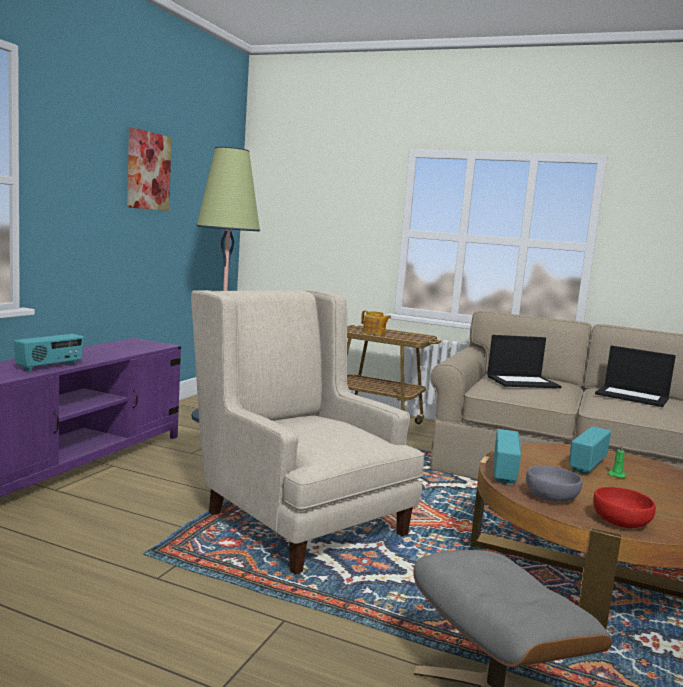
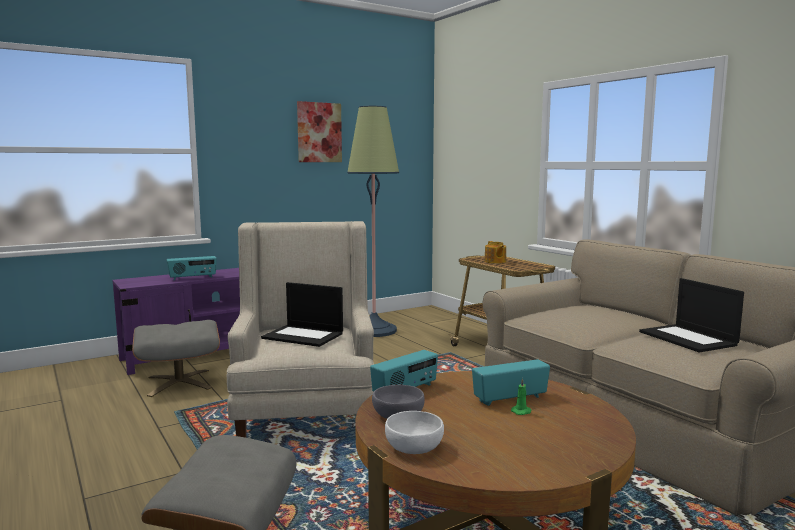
camera: 35 degrees right, 0 degrees up
laptop [487,335,562,388] -> laptop moved to [261,282,343,347]
red bowl [593,487,656,528] -> white bowl [385,411,444,454]
none -> grey ottoman [132,320,220,397]

